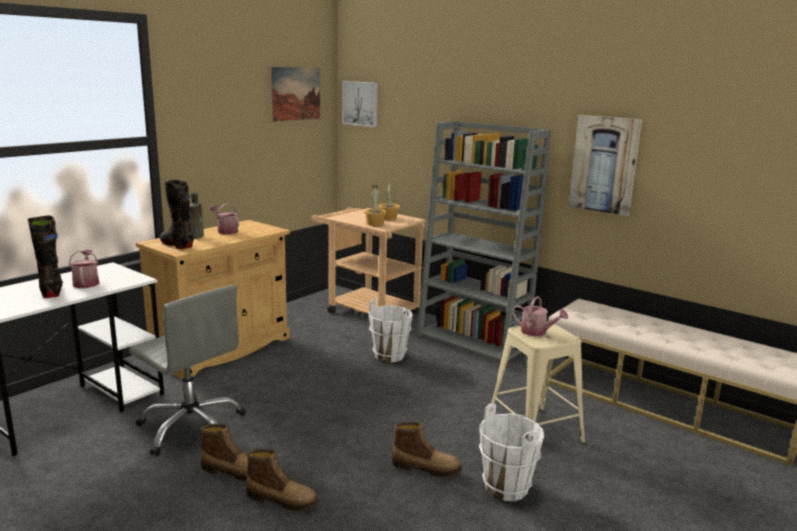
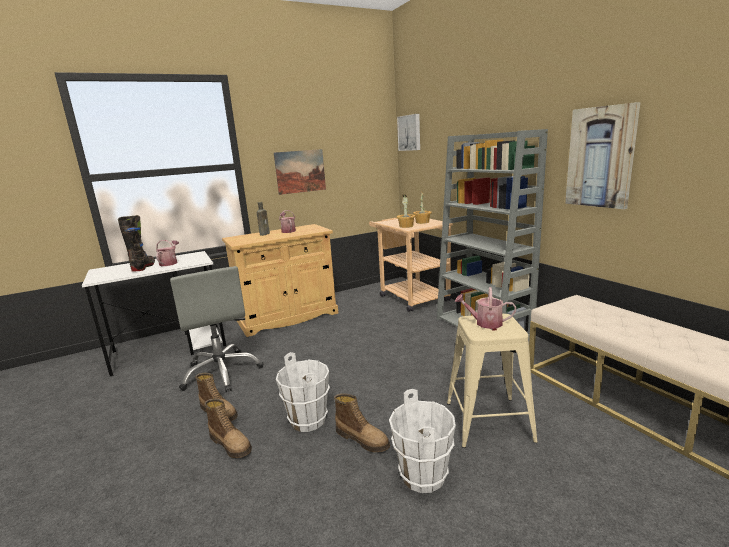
camera: 25 degrees right, 0 degrees up
black boot [160,180,194,249] -> none
picture [271,67,320,122] -> picture moved to [274,149,326,195]
white bucket [369,299,413,363] -> white bucket moved to [276,352,330,432]
watering can [512,296,568,336] -> watering can turned 135 degrees clockwise [454,287,517,329]

